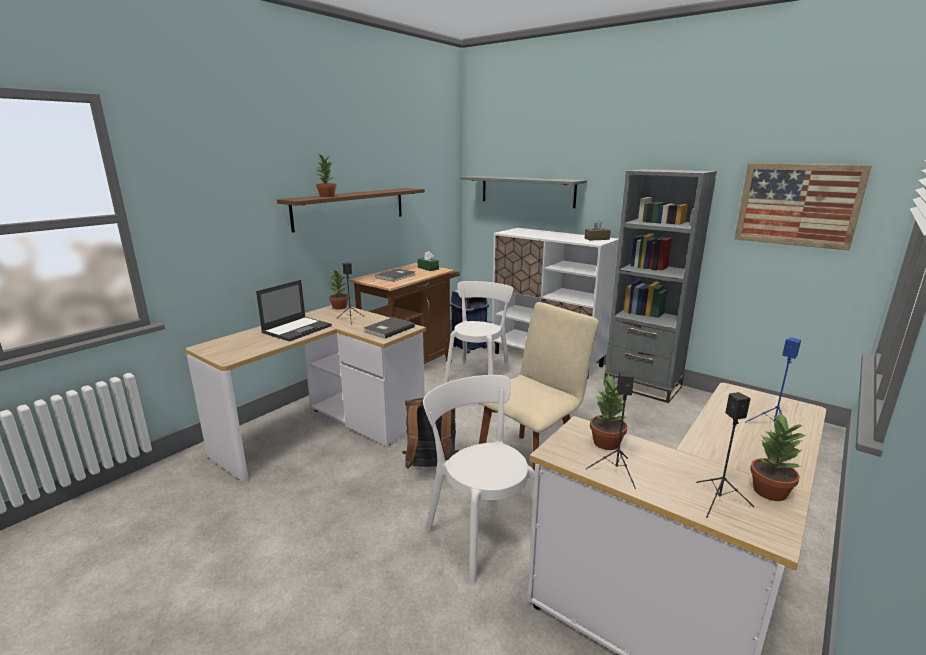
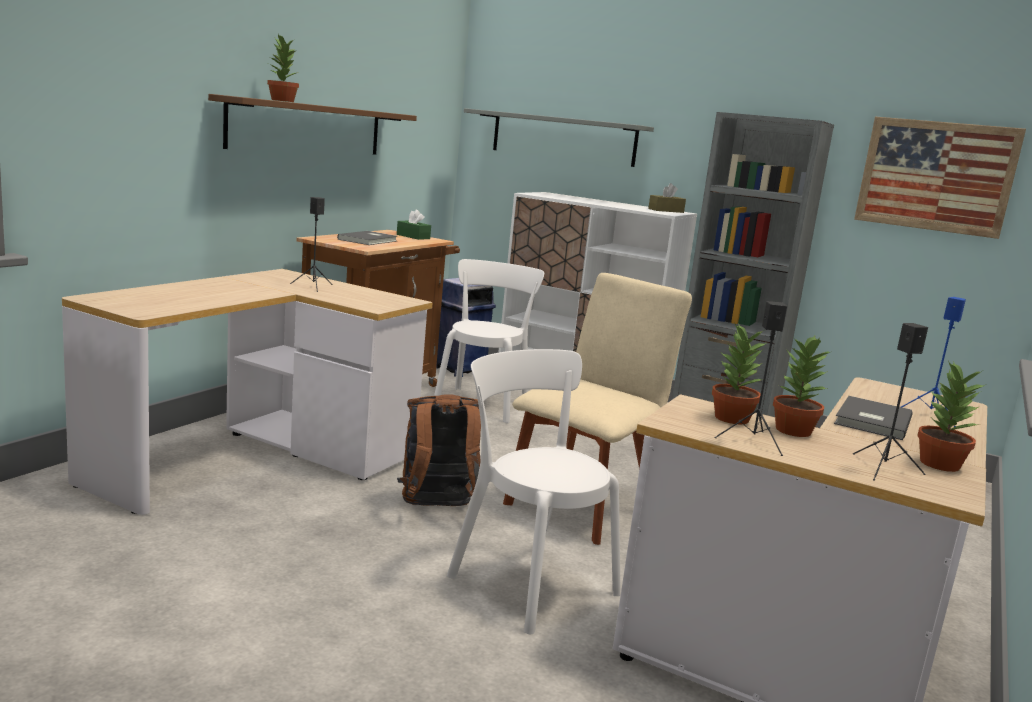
camera: 10 degrees left, 5 degrees down
laptop [256,280,332,341] -> none
potted plant [329,269,349,309] -> potted plant moved to [773,336,830,437]
grey book [364,317,415,339] -> grey book moved to [834,396,913,440]

